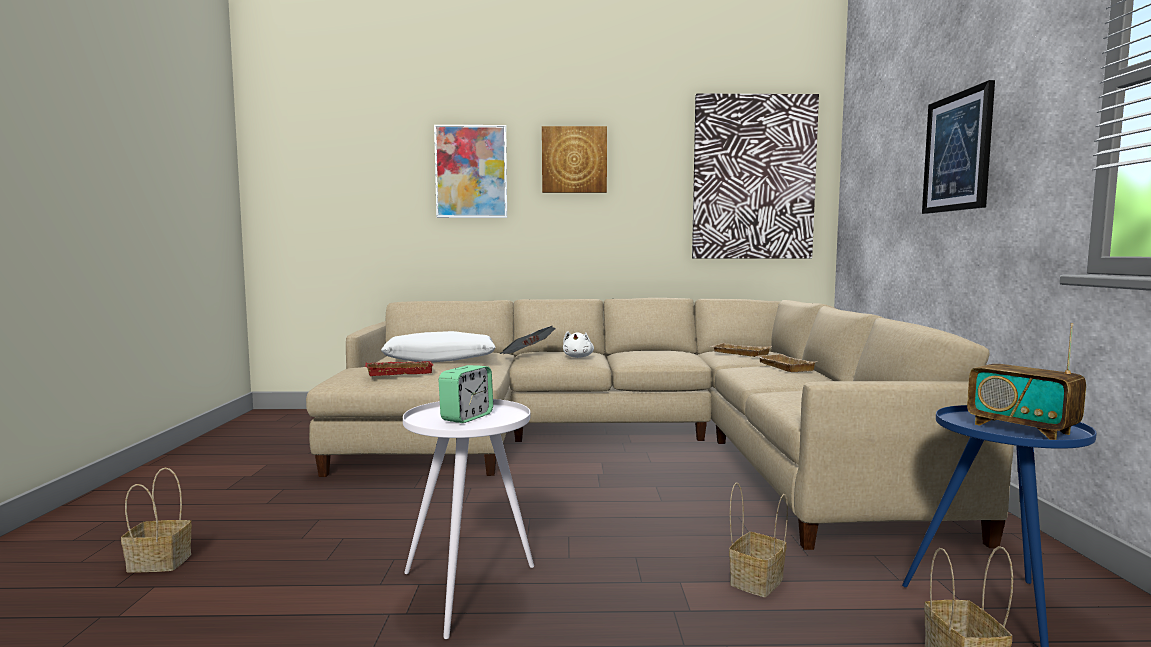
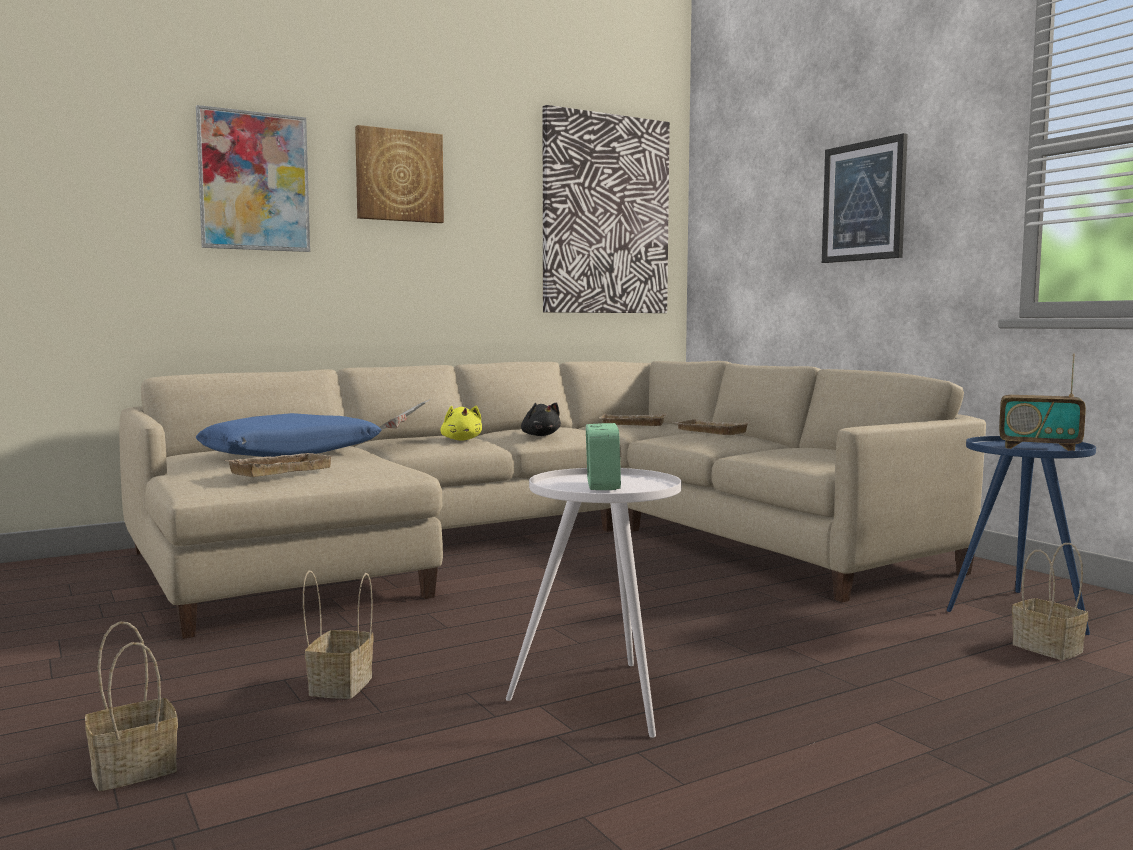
camera: 30 degrees left, 0 degrees up
red tray [365,361,434,376] -> beige tray [225,453,332,477]
white pillow [381,331,496,363] -> blue pillow [196,413,382,457]
white plush toy [563,331,594,358] -> yellow plush toy [441,406,482,441]
basket [729,482,788,597] -> basket moved to [303,570,374,699]
none -> black plush toy [521,402,561,436]

